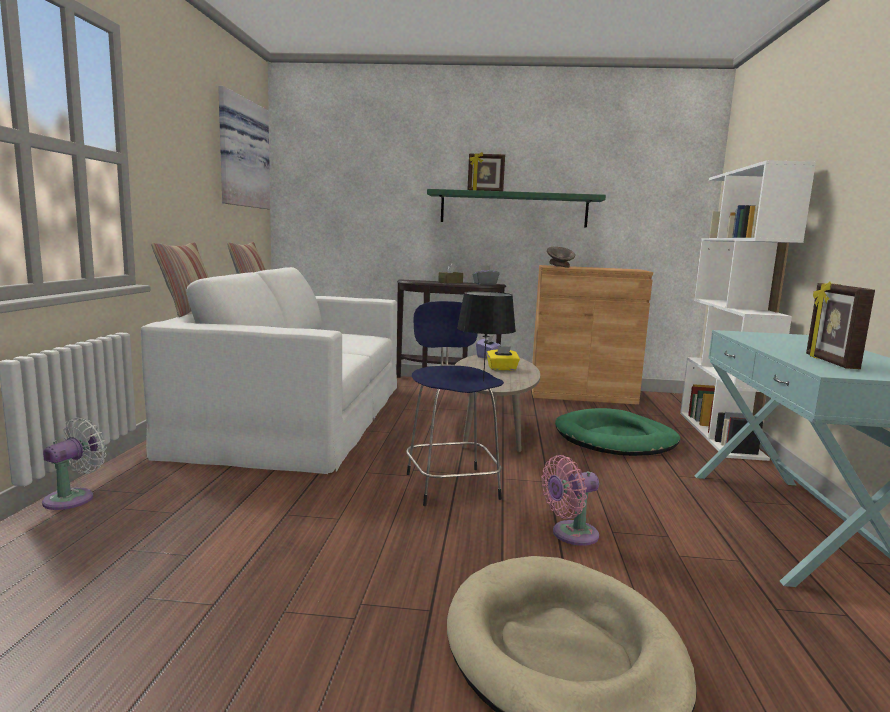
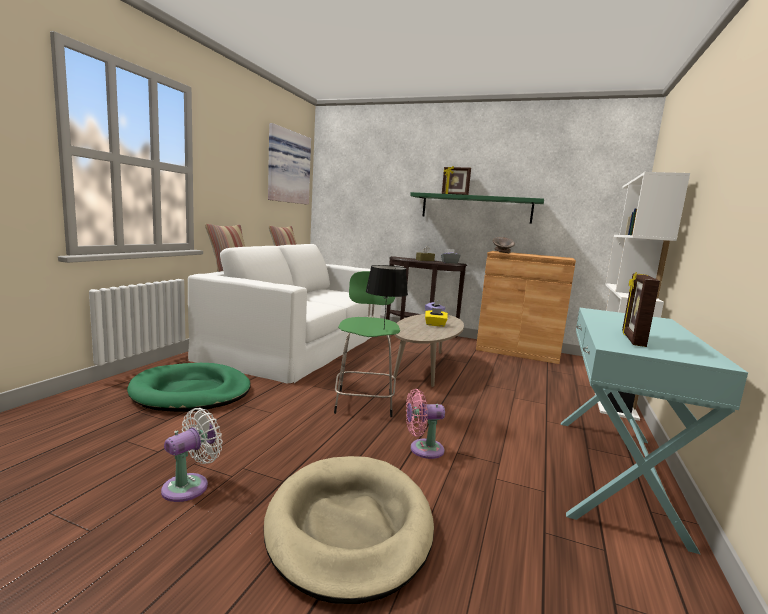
camera: 15 degrees right, 0 degrees up
white fan [42,417,107,510] -> white fan moved to [161,408,222,502]
blue stool [406,301,504,506] -> green stool [334,271,400,417]
green dog bed [555,408,680,456] -> green dog bed moved to [127,363,251,412]

